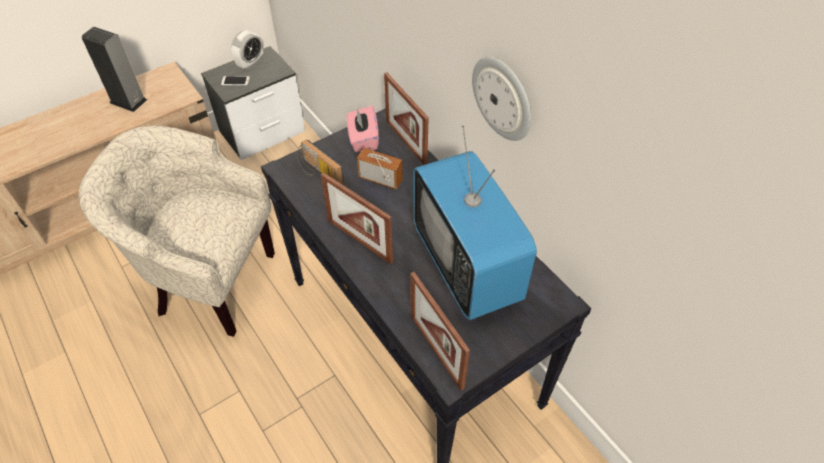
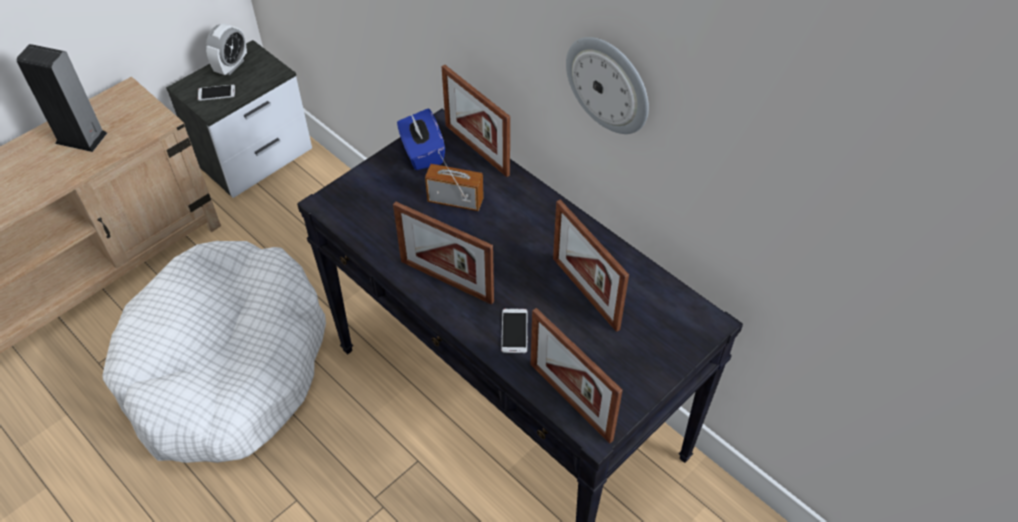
camera: 10 degrees left, 0 degrees up
beige armchair [78,126,275,337] -> white dog bed [102,241,326,463]
radio [297,139,344,184] -> none
pink tissue box [347,106,379,152] -> blue tissue box [397,109,445,170]
television [414,125,537,320] -> picture frame [553,199,629,332]
none -> phone [501,309,528,353]

